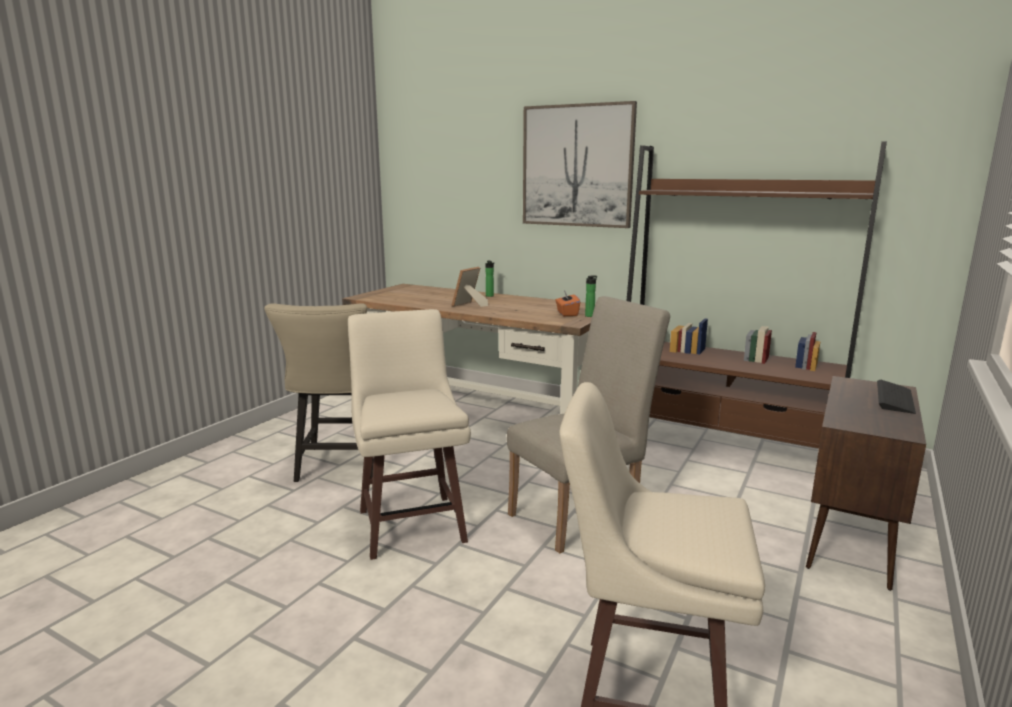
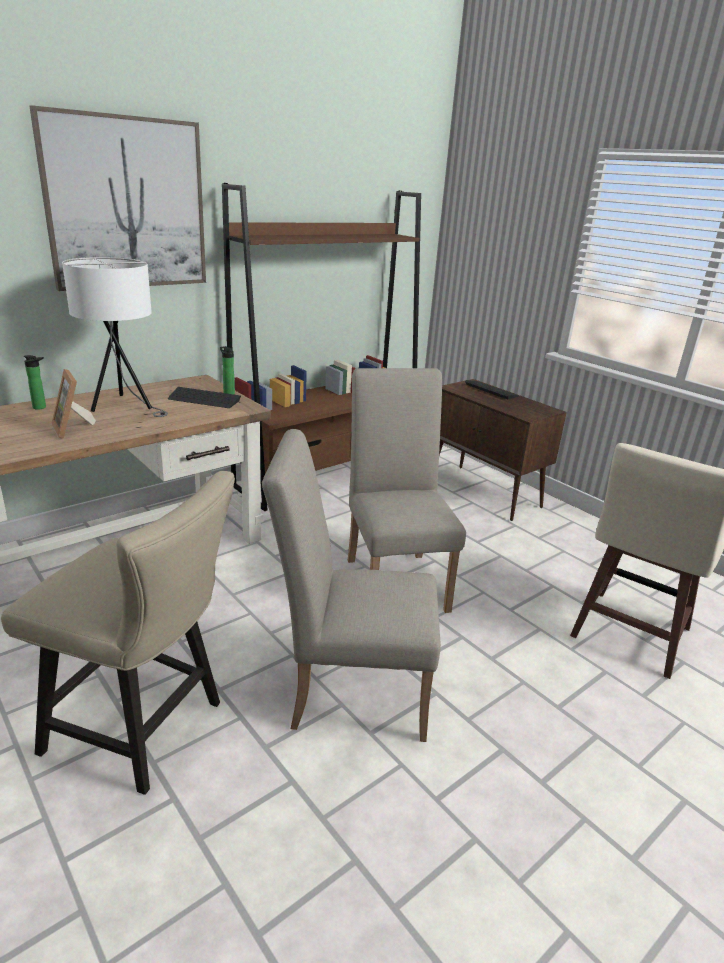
camera: 70 degrees left, 10 degrees up
beige stool [348,309,471,560] -> beige chair [262,429,441,742]
orange tissue box [555,290,580,316] -> keyboard [168,387,241,408]
none -> white table lamp [62,257,168,417]

